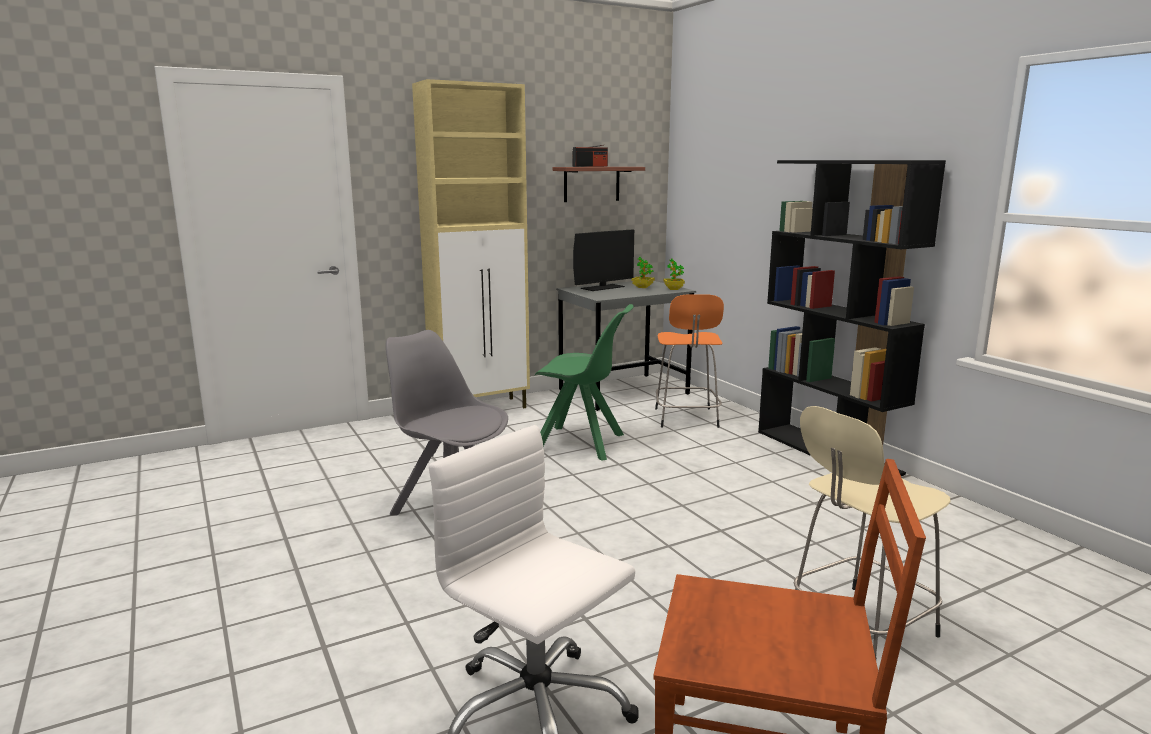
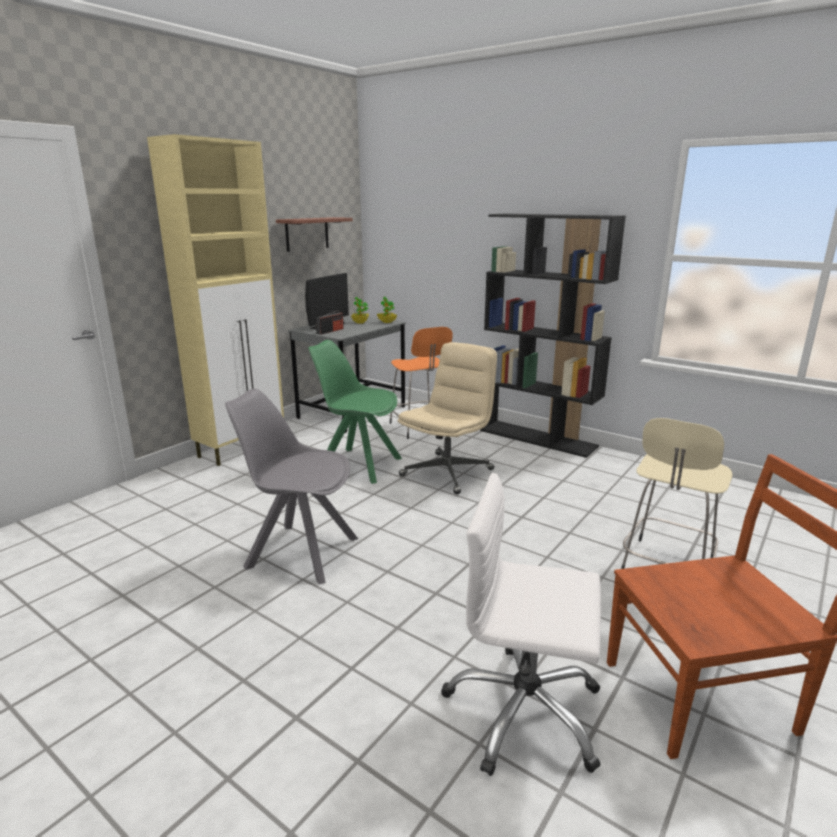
camera: 25 degrees left, 5 degrees up
green chair [535,304,634,461] -> green chair turned 150 degrees counterclockwise [308,340,402,484]
radio [572,145,608,167] -> radio moved to [316,310,344,335]
none -> beige office chair [398,342,497,494]

